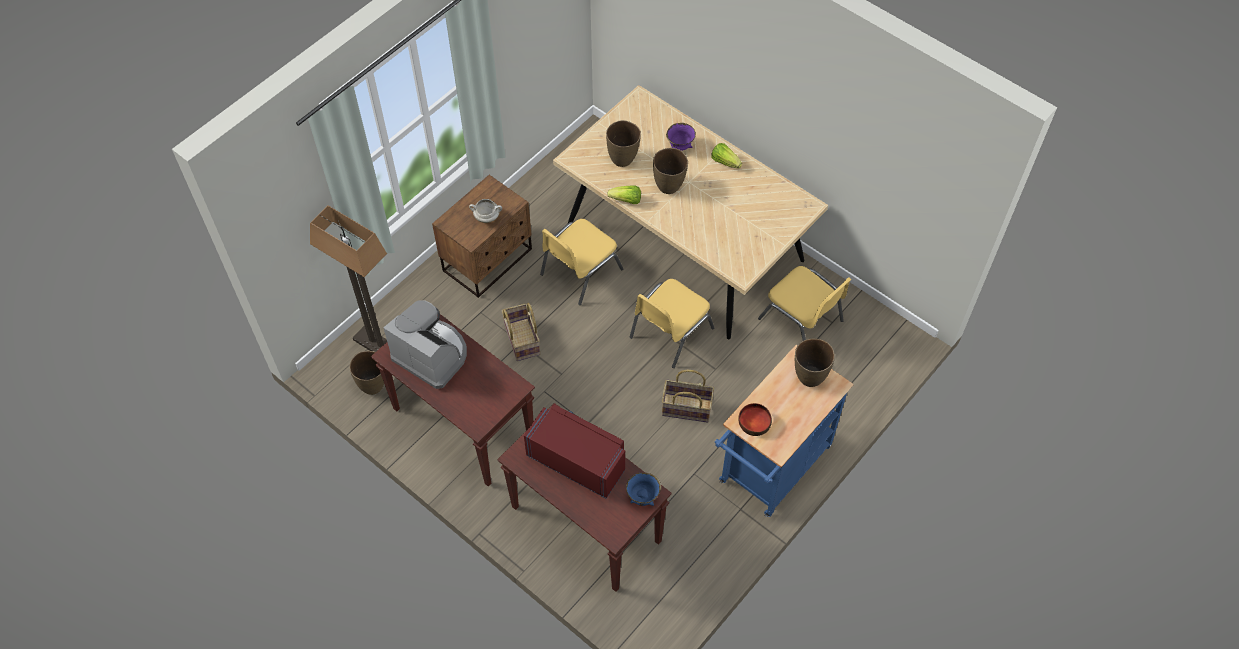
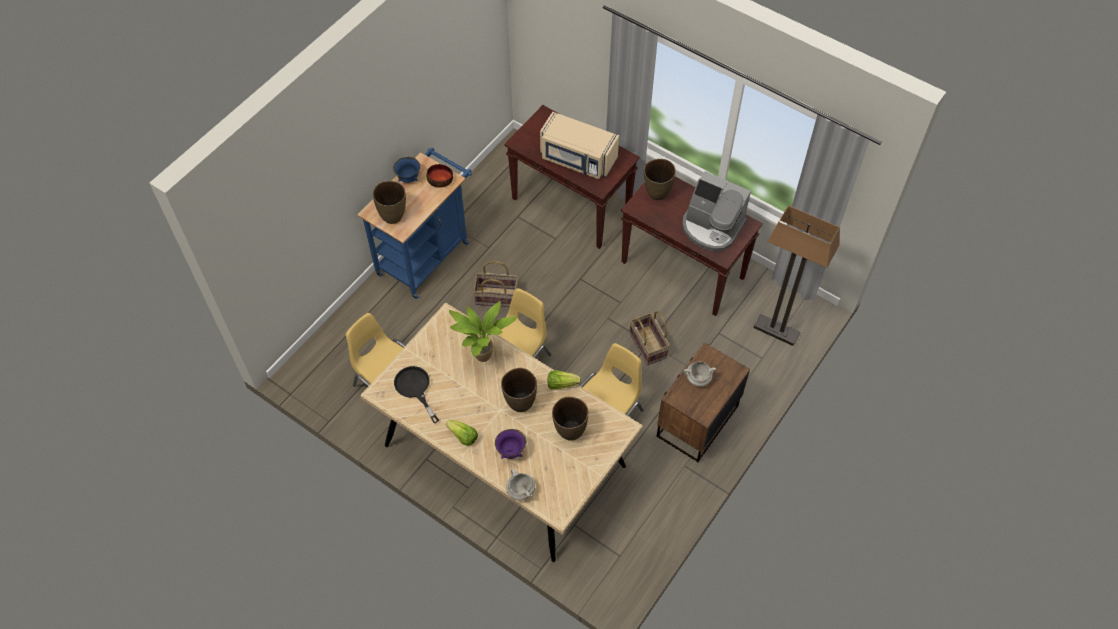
camera: 175 degrees right, 0 degrees up
brown vase [349,351,384,395] -> brown vase moved to [644,159,676,200]
red microwave [524,404,625,499] -> beige microwave [540,112,619,179]
blue bowl [626,473,662,506] -> blue bowl moved to [393,157,420,183]
none -> black frying pan [394,366,439,423]
none -> potted plant [449,301,517,362]
none -> white cooking pot [506,469,535,500]

